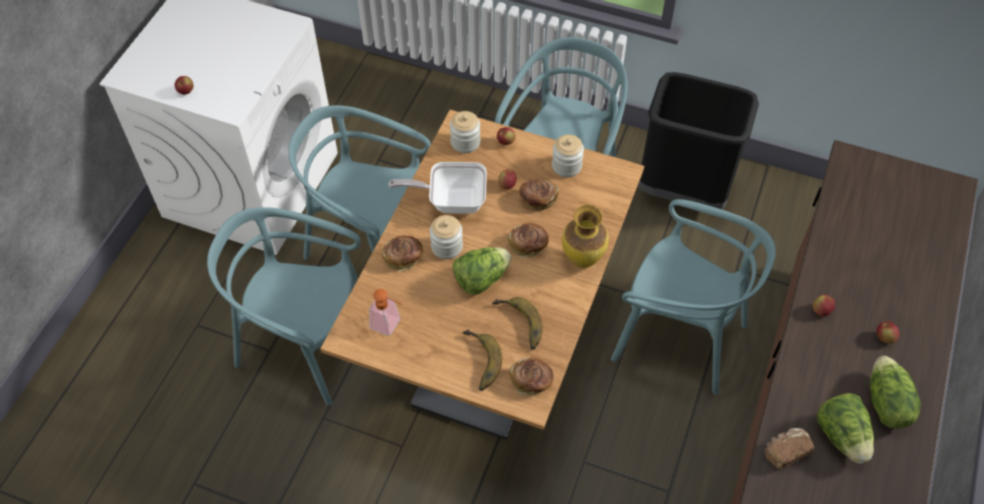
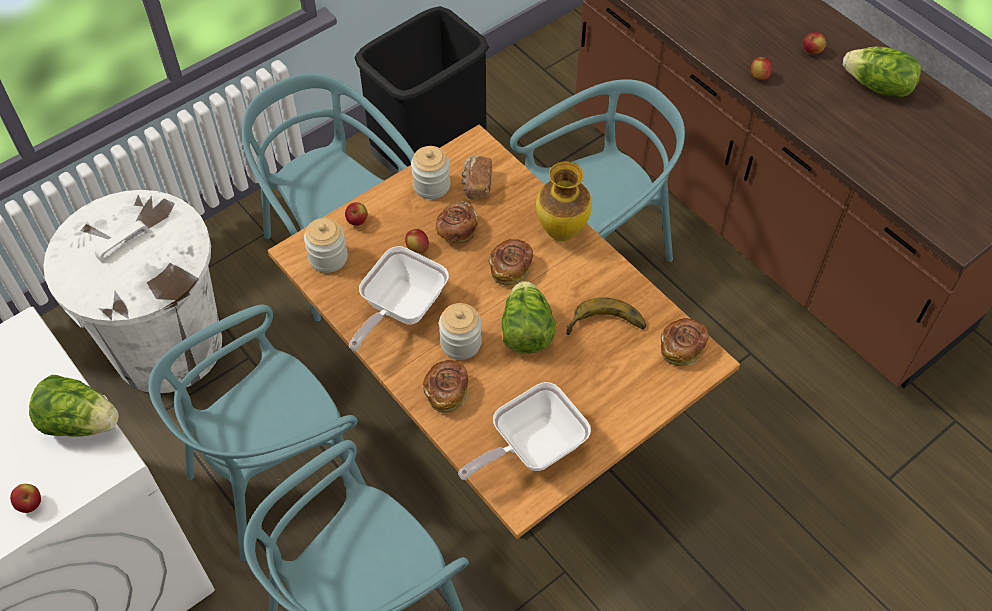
camera: 60 degrees left, 0 degrees up
soap dispenser [369,289,402,336] -> frying pan [458,382,591,480]
banana [463,329,502,391] -> none
bread [764,428,814,469] -> bread moved to [461,155,492,200]
lettuce [817,393,874,464] -> lettuce moved to [29,375,119,437]
none -> white trash can [43,190,222,393]

